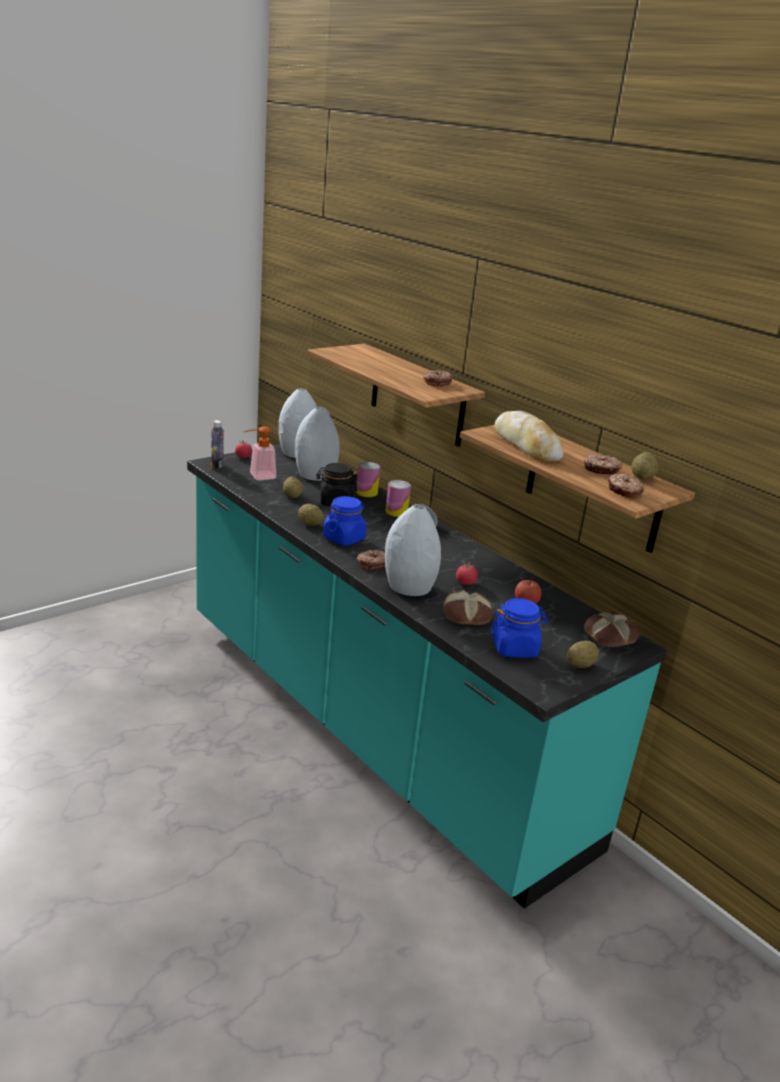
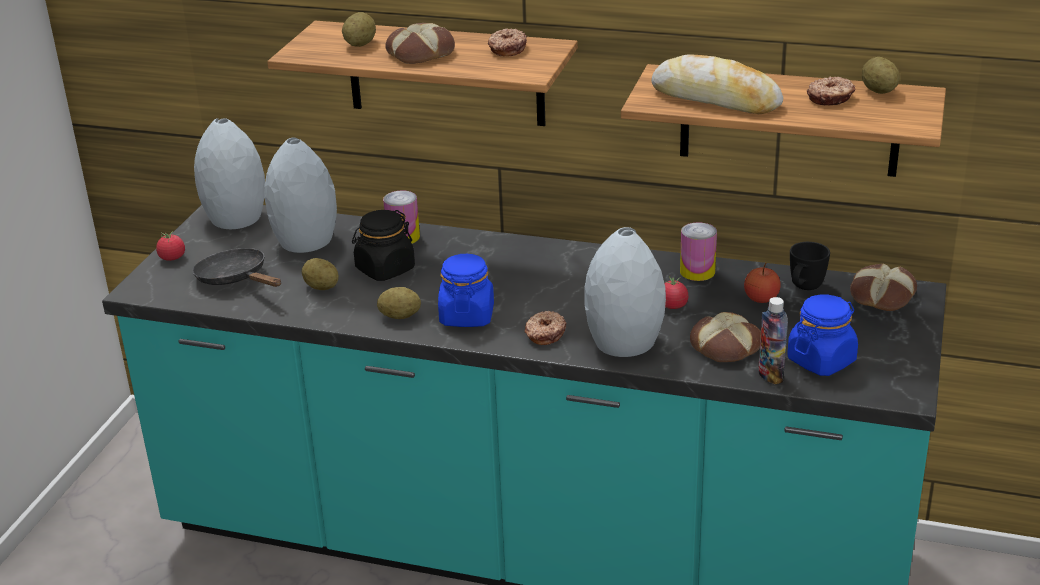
camera: 30 degrees left, 5 degrees up
bottle [211,420,224,469] -> bottle moved to [758,297,788,384]
soap dispenser [243,426,276,480] -> black frying pan [192,248,281,287]
can [386,480,411,517] -> can moved to [680,222,717,281]
potato [567,641,599,668] -> potato moved to [342,12,376,47]
donut [608,474,644,498] -> none
none -> bread [385,23,455,64]
none -> black mug [790,242,830,290]

